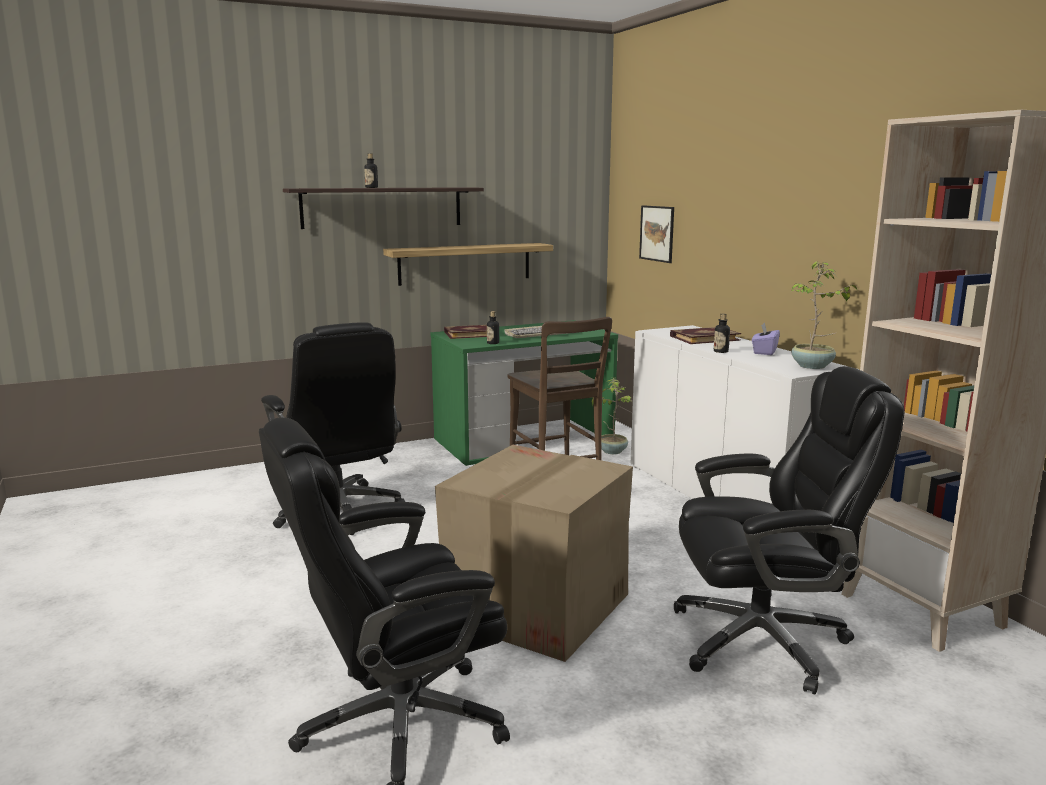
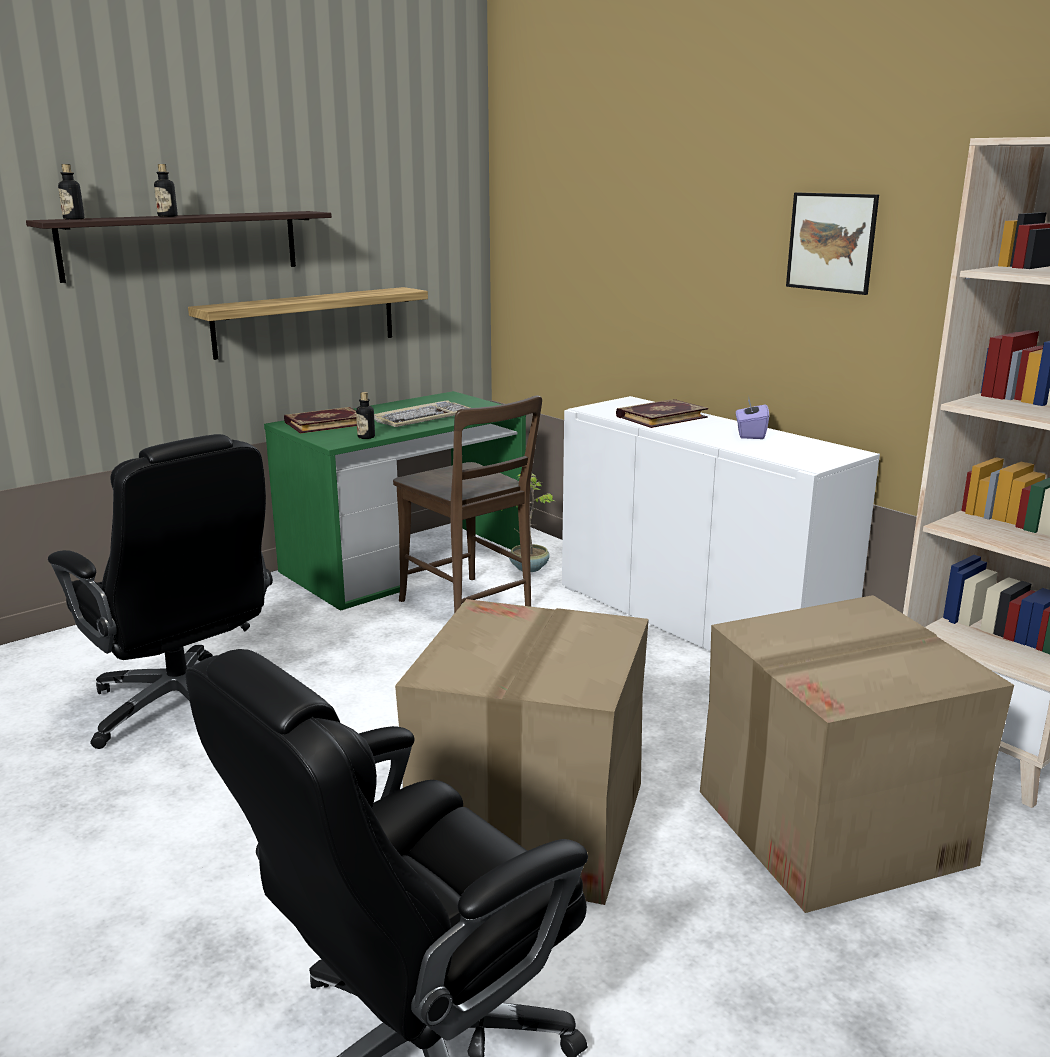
camera: 15 degrees left, 5 degrees up
picture [639,205,674,263] -> picture moved to [786,192,879,295]
black office chair [674,366,904,695] -> cardboard box [700,595,1014,913]
bottle [714,314,730,353] -> bottle moved to [58,164,84,220]
potted plant [791,261,857,369] -> none

